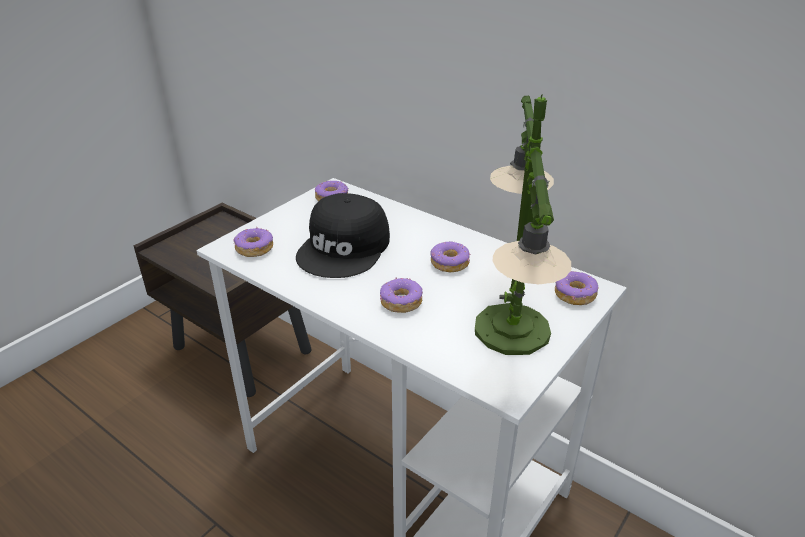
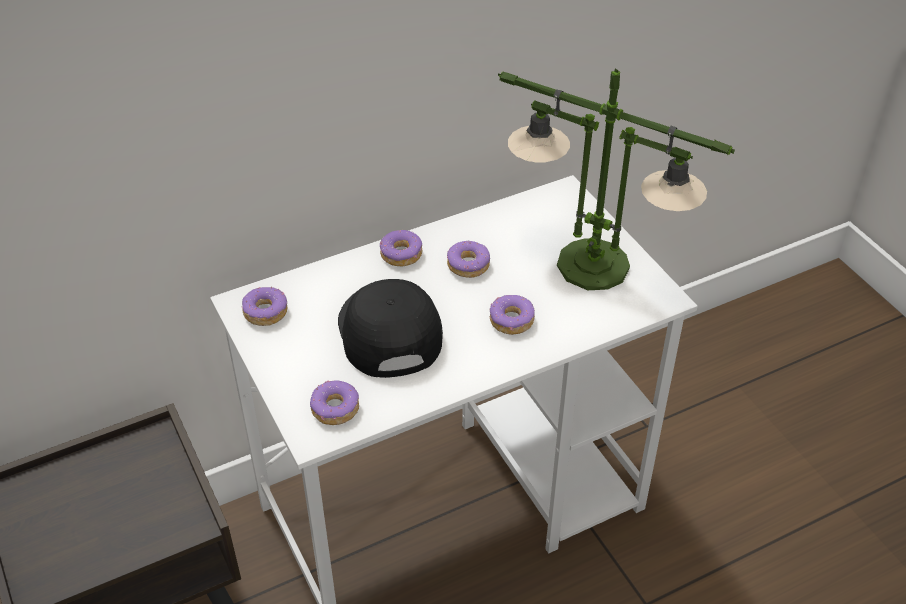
camera: 65 degrees left, 10 degrees up
black cap [296,193,390,278] -> black cap turned 150 degrees counterclockwise [338,279,443,378]
donut [555,271,598,305] -> donut moved to [380,230,422,267]

